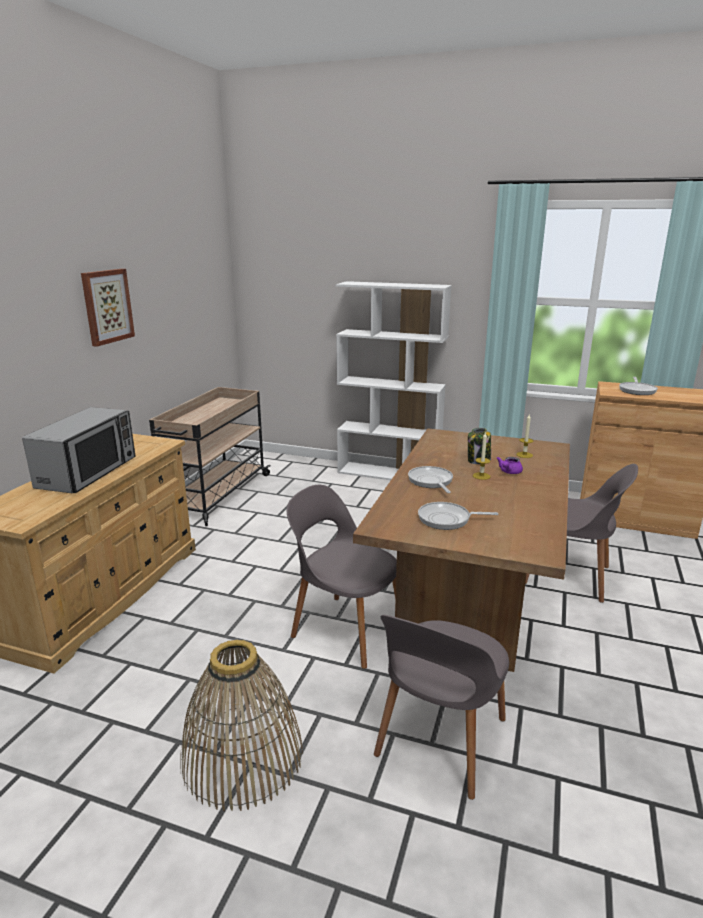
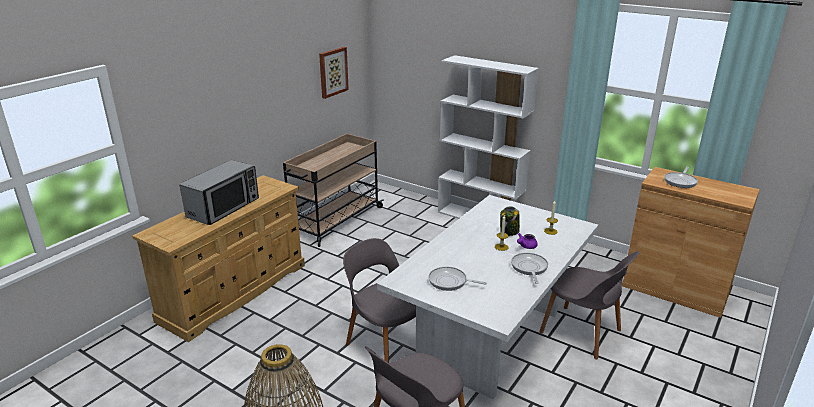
camera: 15 degrees right, 5 degrees up
picture [81,269,135,347] -> picture moved to [319,47,349,99]
brown dining table [353,428,570,672] -> white dining table [377,195,598,400]
frying pan [408,466,453,493] -> frying pan moved to [511,253,548,284]

